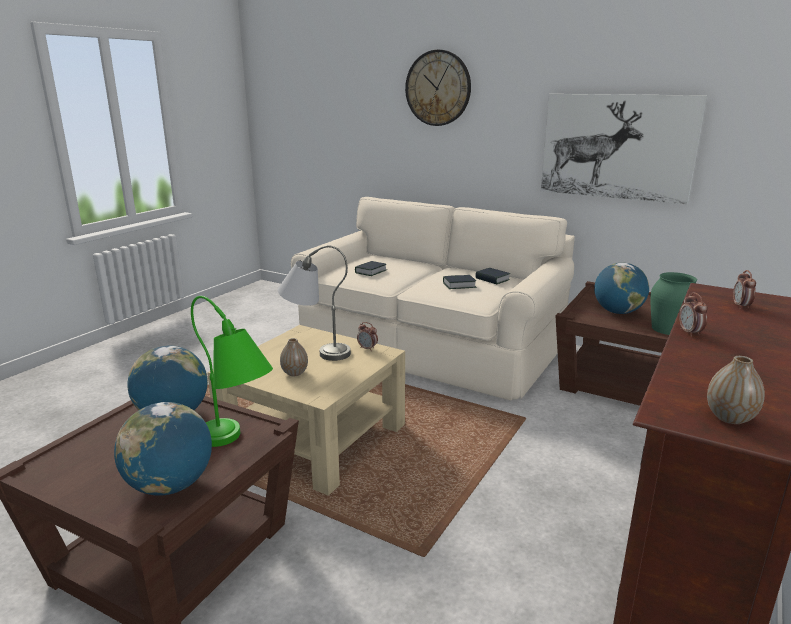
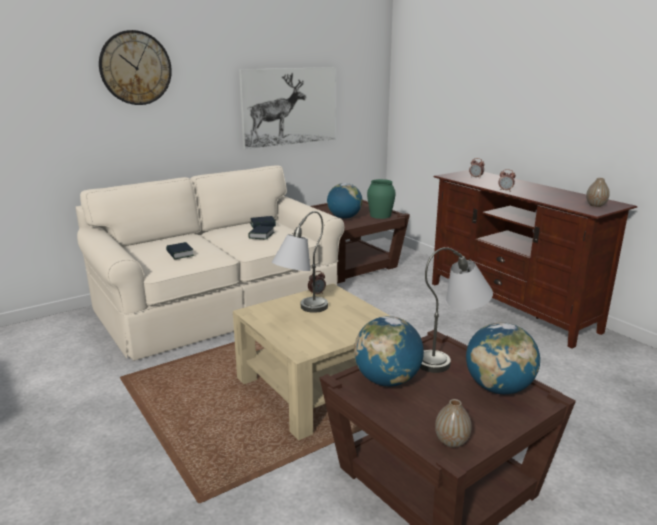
camera: 65 degrees left, 0 degrees up
green table lamp [191,296,273,447] -> grey table lamp [420,247,493,373]
vase [280,338,308,376] -> vase moved to [435,399,472,448]

